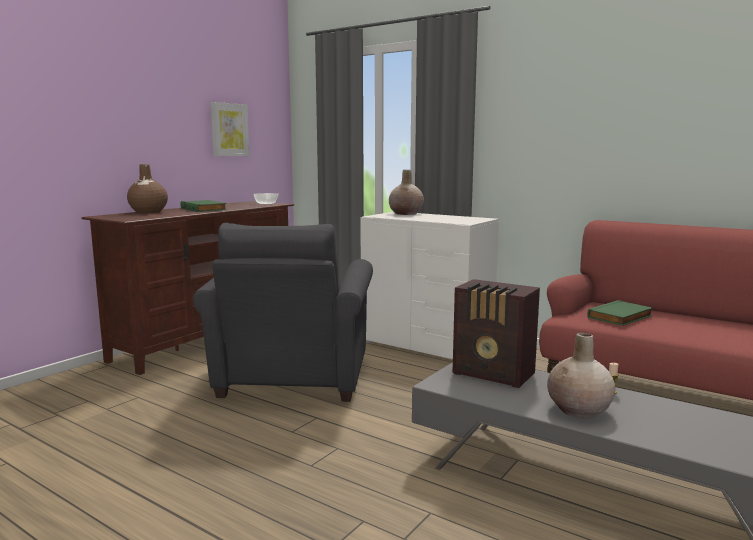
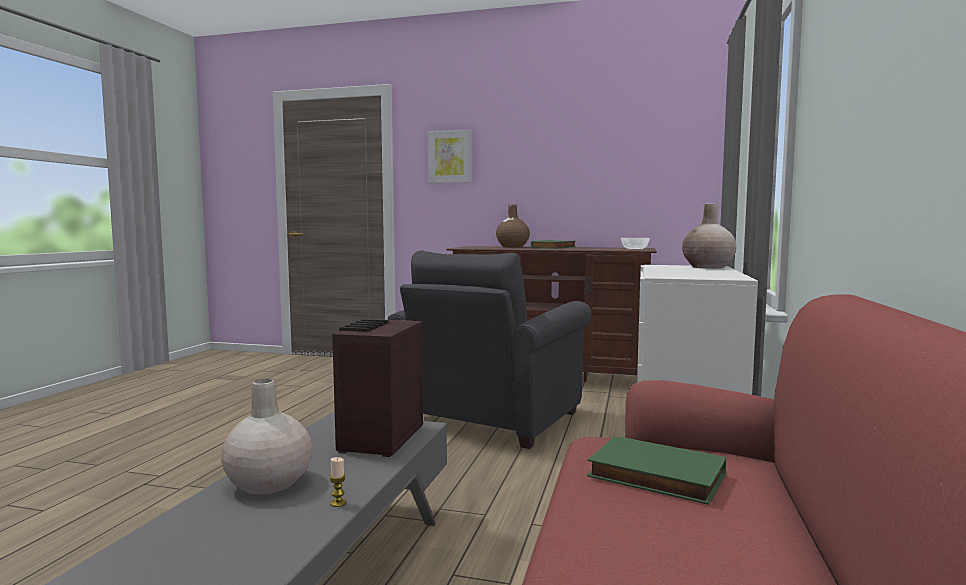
camera: 70 degrees right, 5 degrees down
grey armchair [193,223,373,402] -> grey armchair turned 45 degrees counterclockwise [388,251,591,449]
picture [210,102,250,157] -> picture moved to [428,129,472,183]

